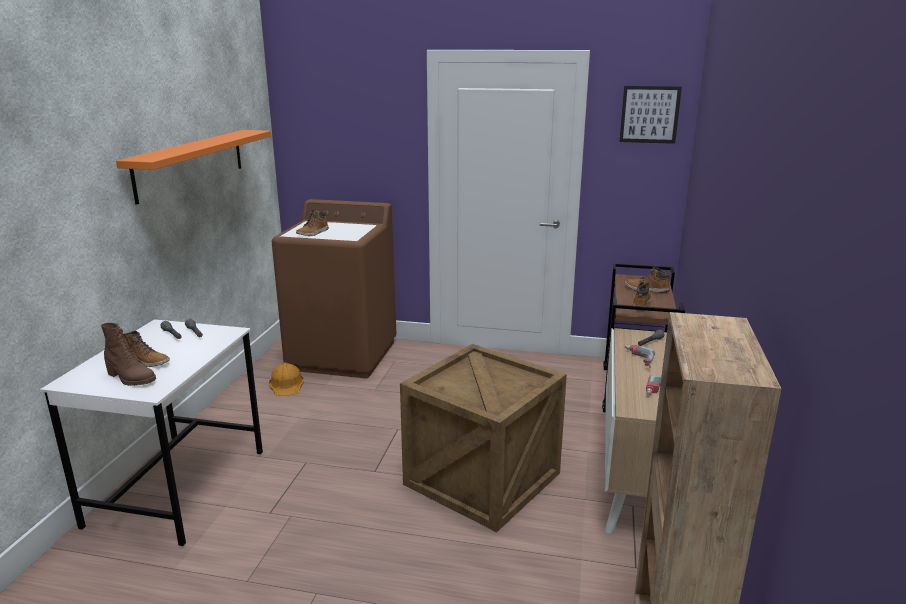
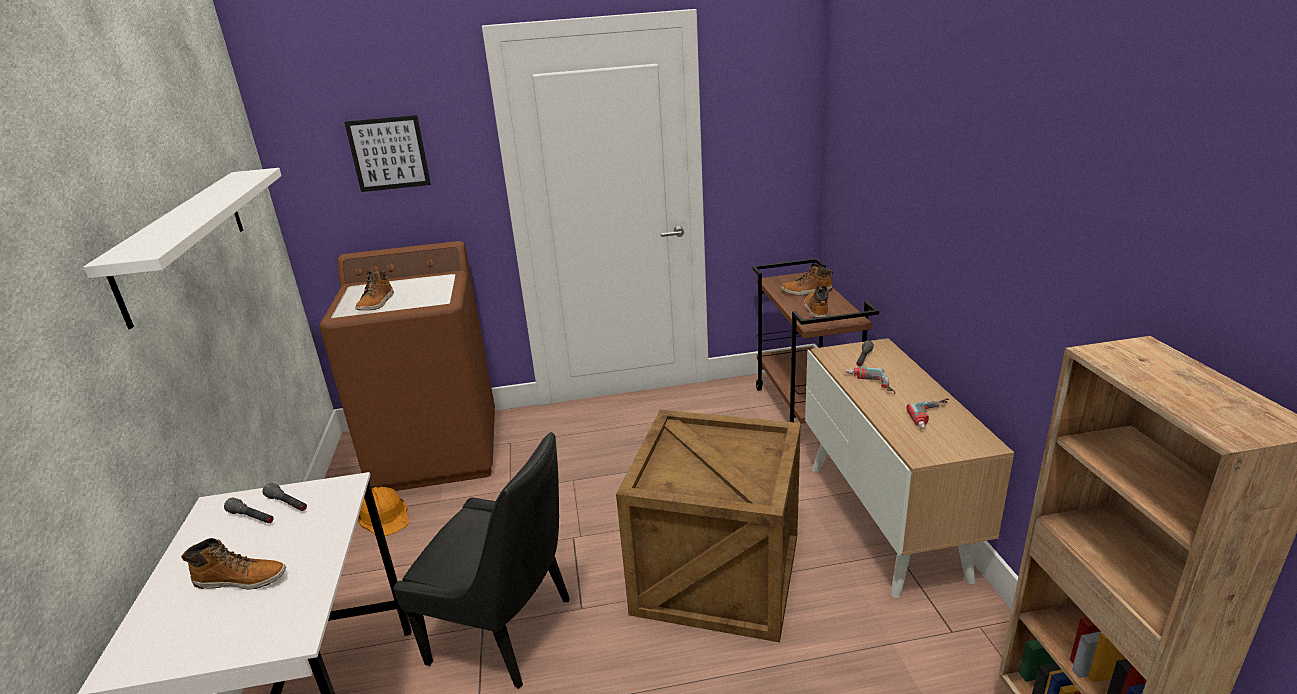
camera: 20 degrees left, 5 degrees up
brown boot [101,323,156,386] -> none
orange shelf [116,130,271,205] -> white shelf [84,168,282,329]
picture [619,86,682,144] -> picture moved to [344,115,431,192]
none -> black chair [393,432,569,689]

